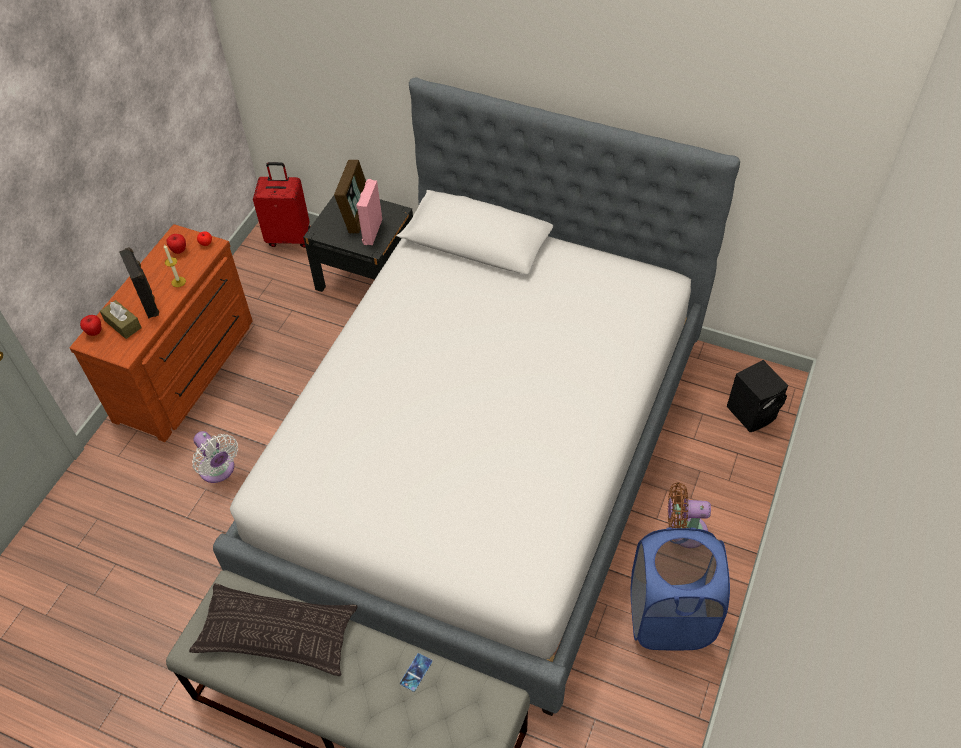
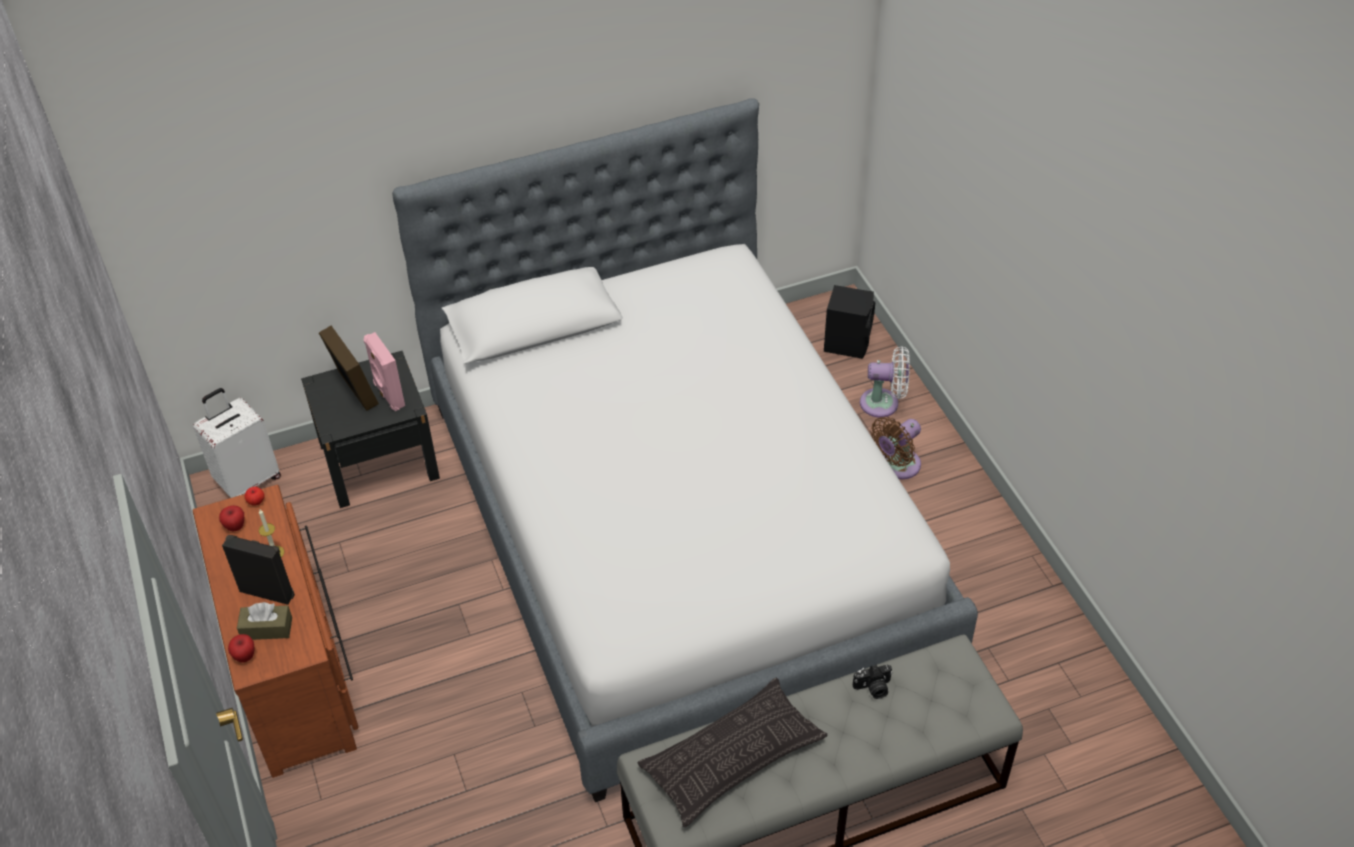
camera: 45 degrees left, 5 degrees down
white fan [192,431,238,483] -> white fan moved to [860,346,910,418]
red suitcase [253,162,311,248] -> white suitcase [193,388,281,498]
phone [400,653,432,692] -> camera [853,665,893,699]
blue laundry basket [630,527,730,651] -> none

